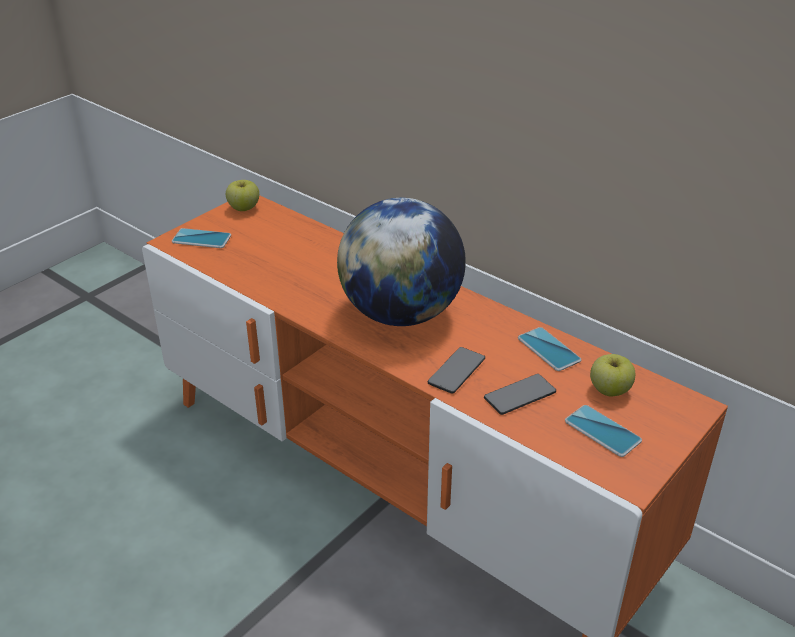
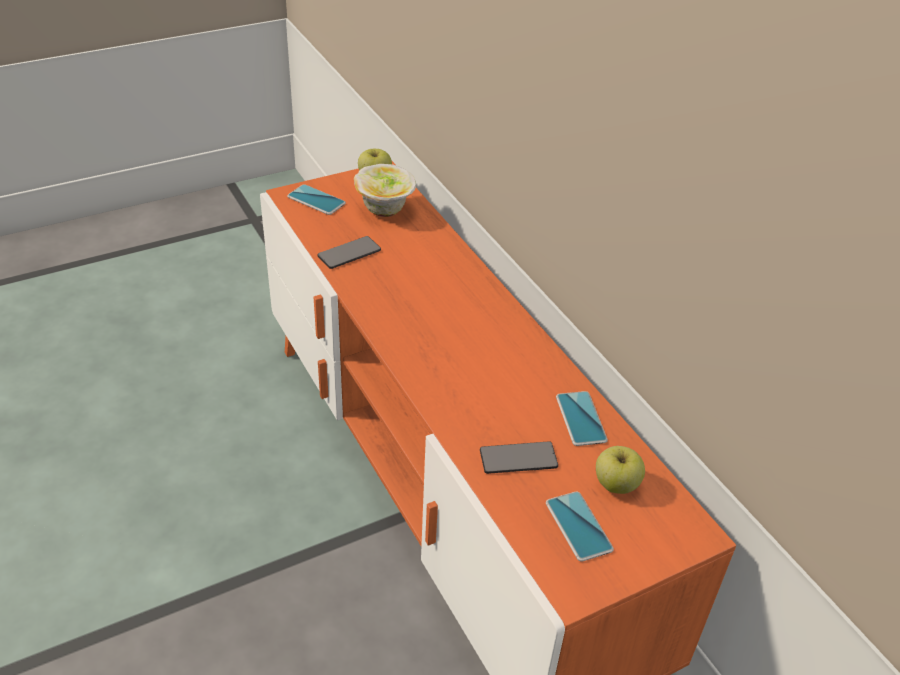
camera: 20 degrees right, 5 degrees up
globe [337,198,466,326] -> none
phone [428,347,485,394] -> phone moved to [318,236,381,269]
none -> bowl [354,164,416,217]

